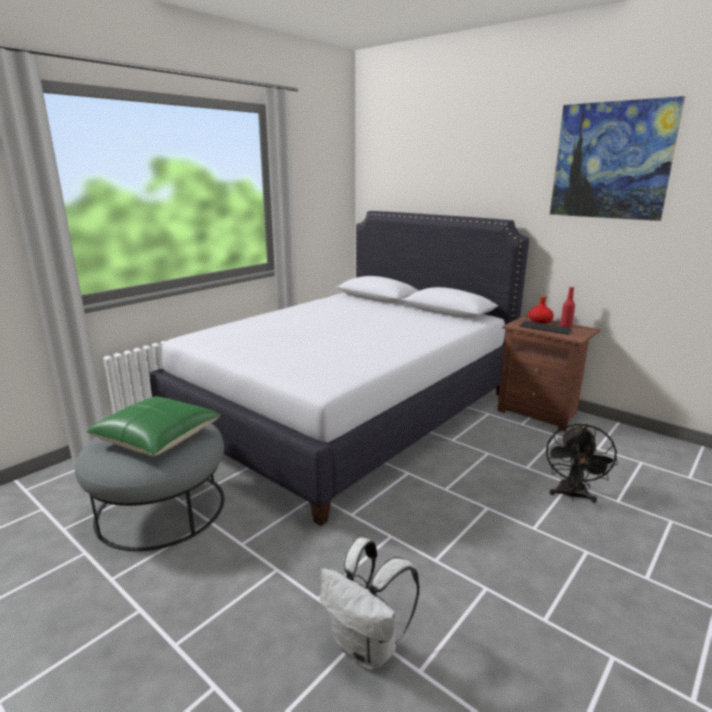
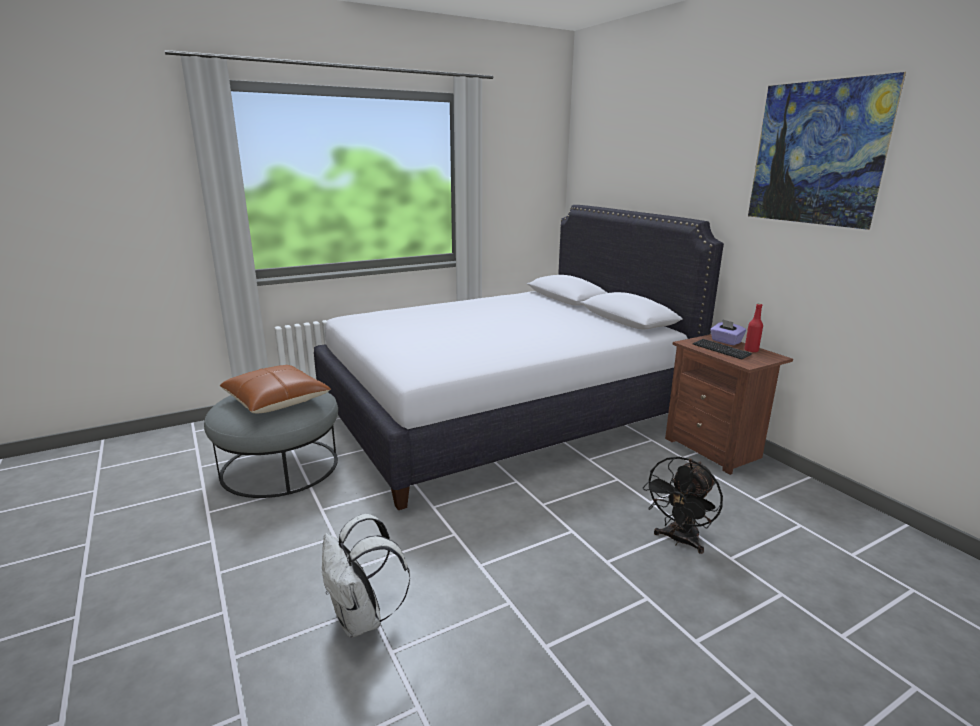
camera: 20 degrees right, 0 degrees up
green pillow [86,396,221,456] -> brown pillow [220,365,331,413]
red bottle [528,296,554,324] -> purple tissue box [710,319,746,345]

